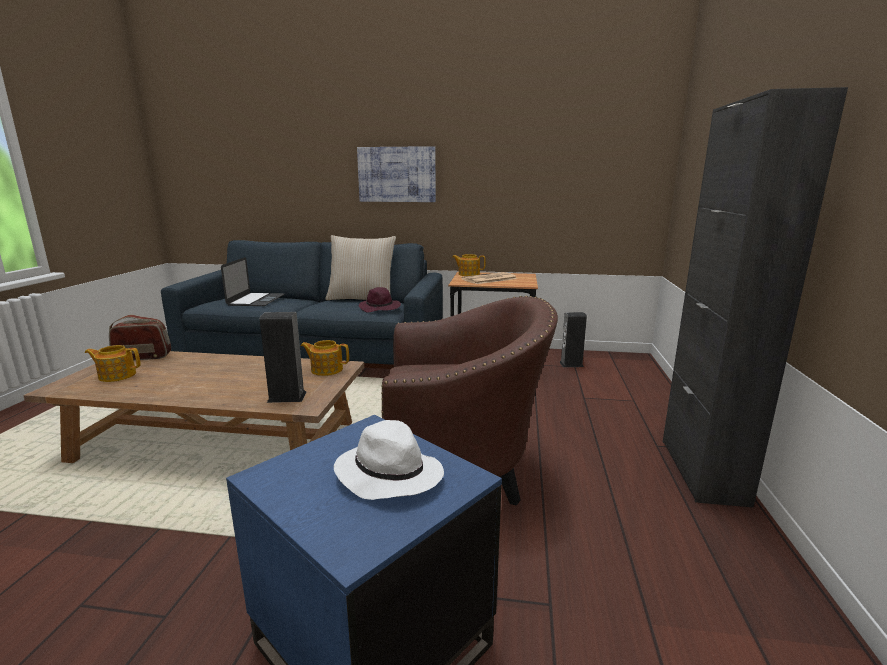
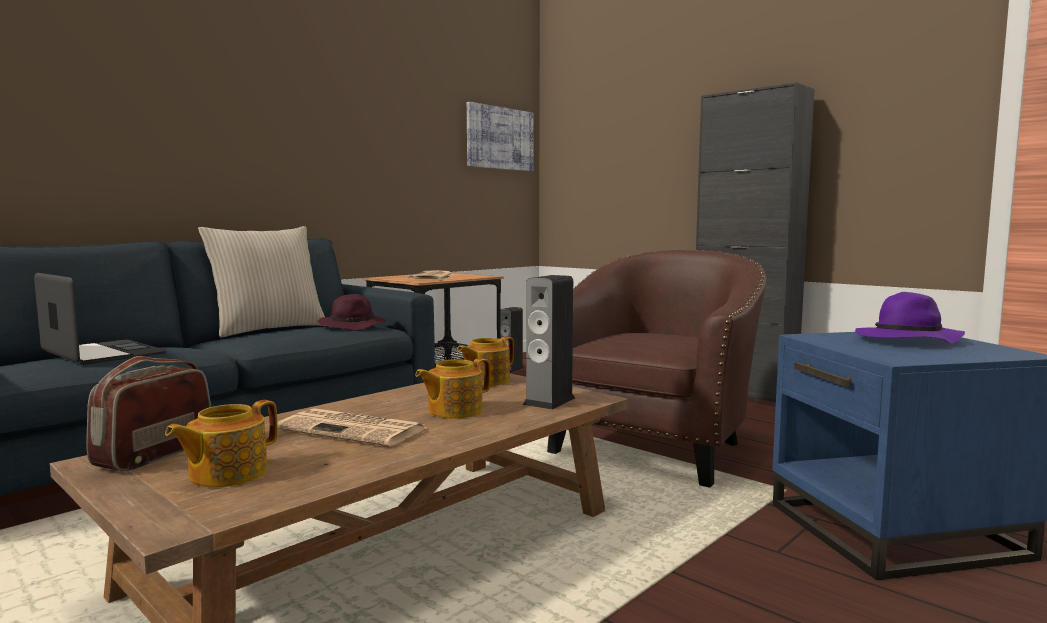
camera: 55 degrees left, 10 degrees down
white hat [334,420,444,500] -> purple hat [855,292,965,344]
picture [357,146,436,202] -> picture moved to [467,102,533,171]
teapot [452,254,486,276] -> teapot moved to [415,358,490,418]
none -> newspaper [277,408,427,446]

